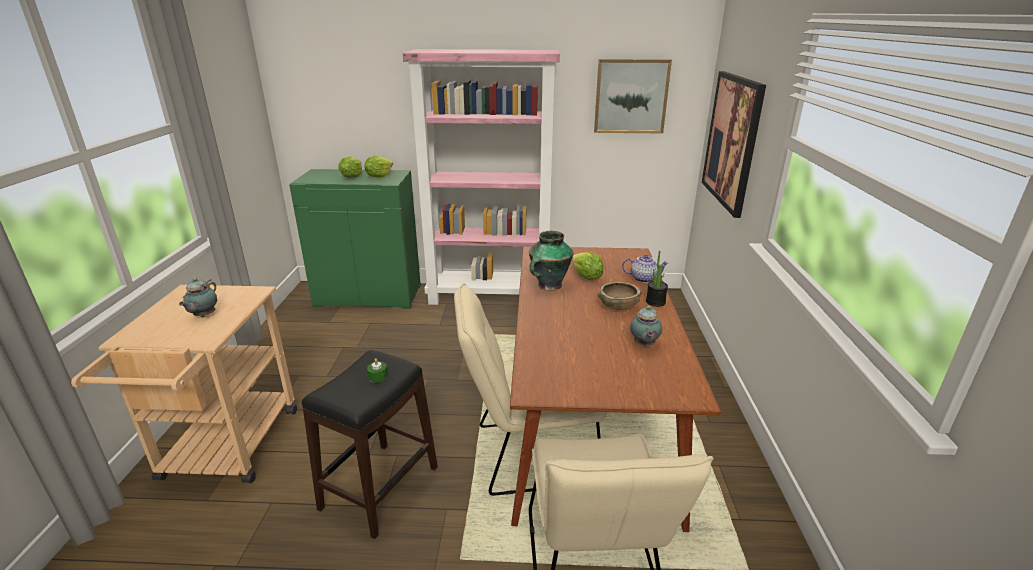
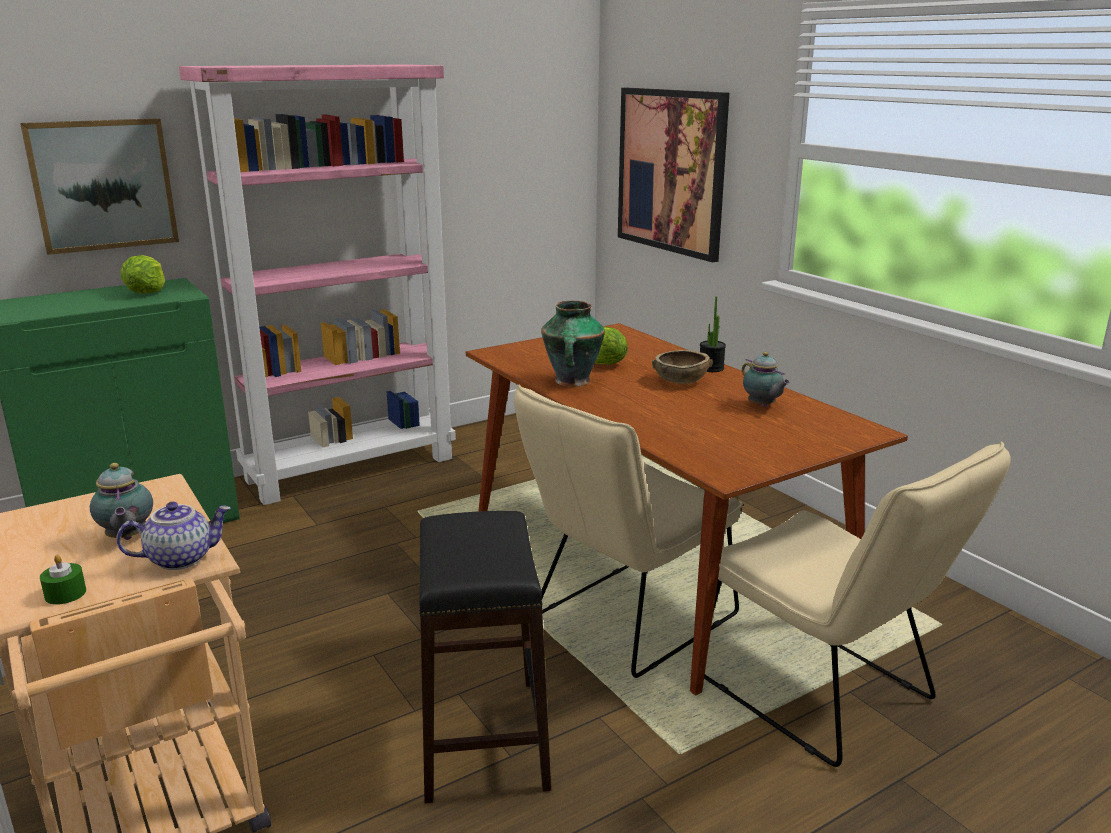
camera: 35 degrees left, 5 degrees down
lettuce [339,156,362,178] -> none
green candle [367,358,388,383] -> green candle moved to [40,555,86,605]
picture [594,59,672,133] -> picture moved to [20,118,179,255]
teapot [622,255,669,283] -> teapot moved to [116,502,231,570]

